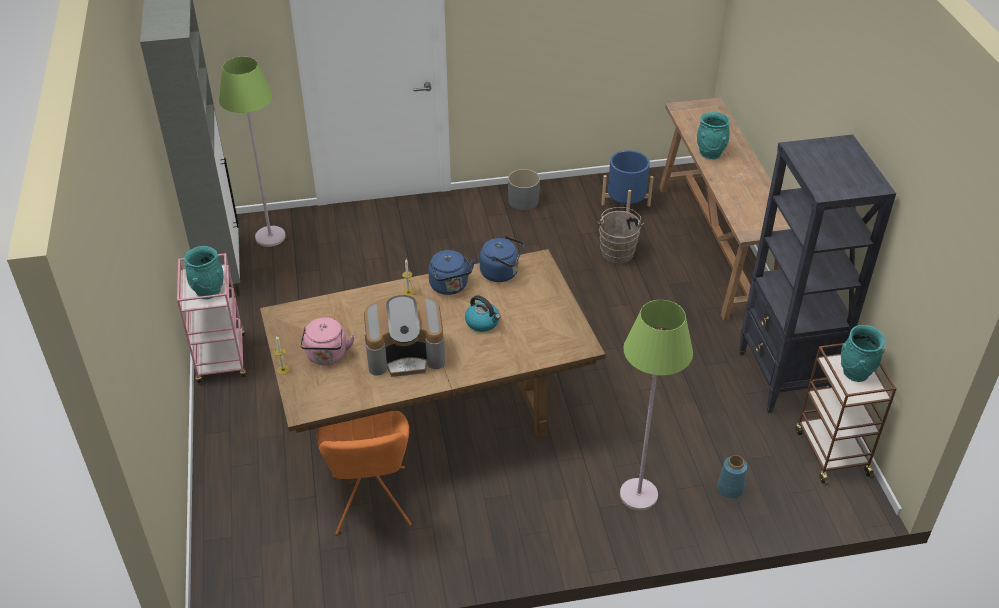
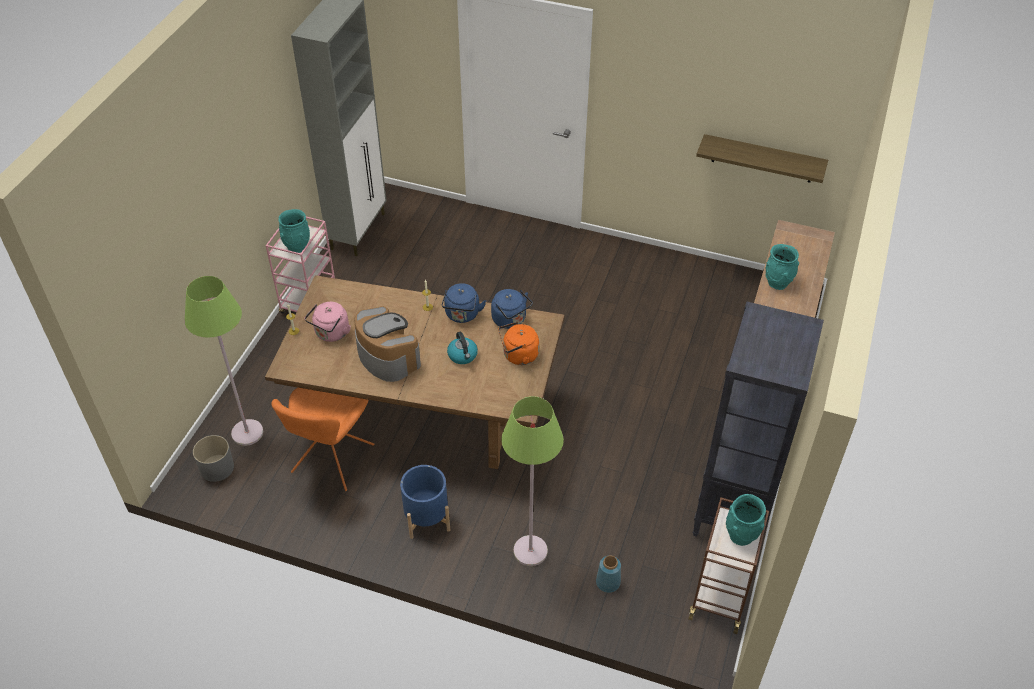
camera: 30 degrees right, 5 degrees up
green floor lamp [219,57,286,247] -> green floor lamp moved to [185,276,263,446]
coffee machine [364,295,445,377] -> coffee machine turned 150 degrees counterclockwise [354,306,421,382]
grey planter [508,169,540,211] -> grey planter moved to [193,435,234,482]
brown bucket [597,207,644,264] -> none
blue planter [601,150,654,212] -> blue planter moved to [400,465,450,539]
none -> orange kettle [498,322,539,365]
none -> shelf [696,134,828,183]

